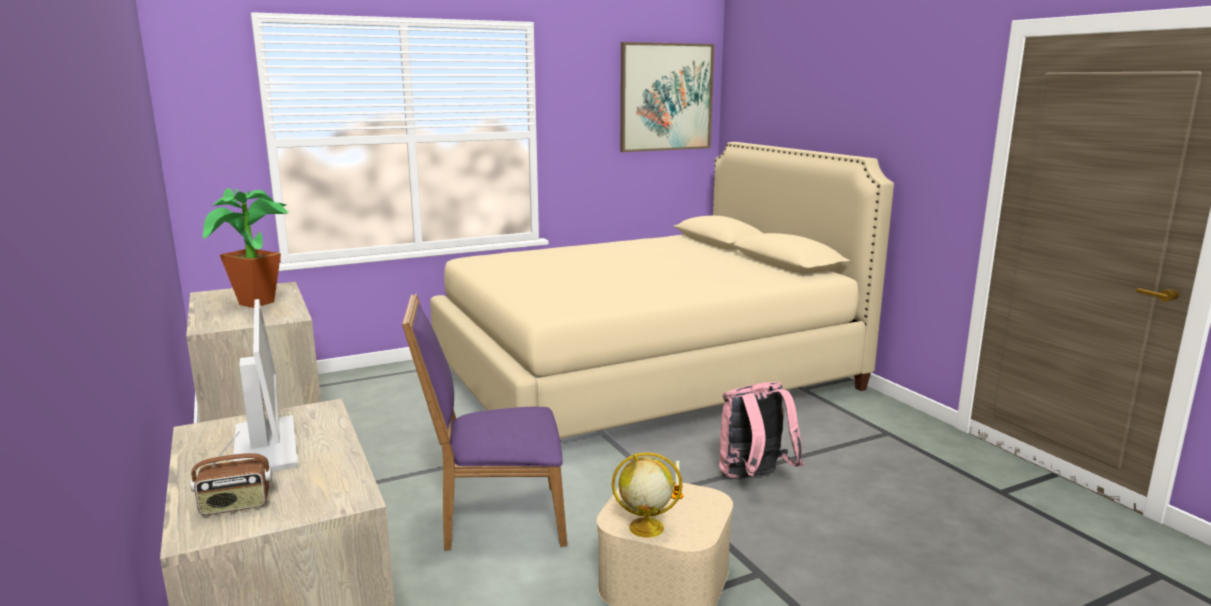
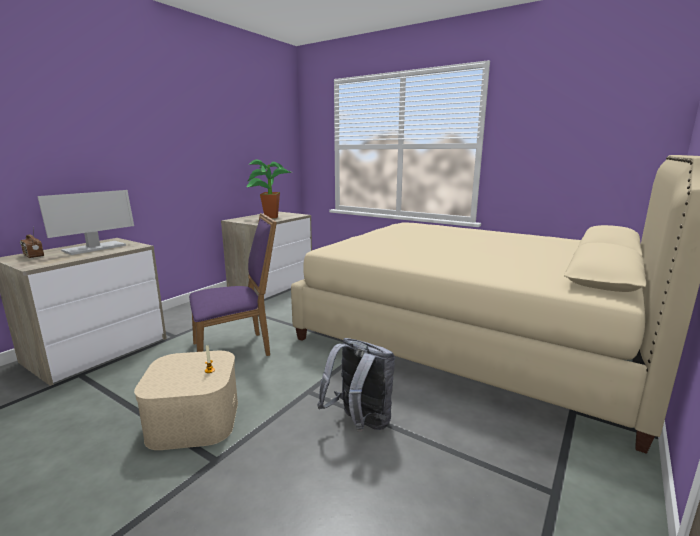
camera: 60 degrees right, 0 degrees up
purple chair [402,294,567,551] -> purple chair turned 105 degrees clockwise [189,213,277,356]
globe [612,452,683,538] -> none
picture [620,42,715,152] -> none
pink backpack [719,382,804,479] -> grey backpack [317,338,395,432]

